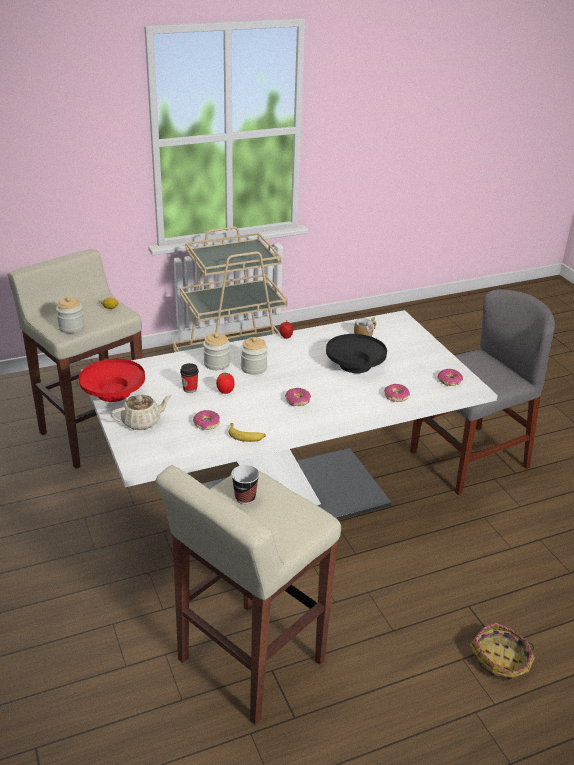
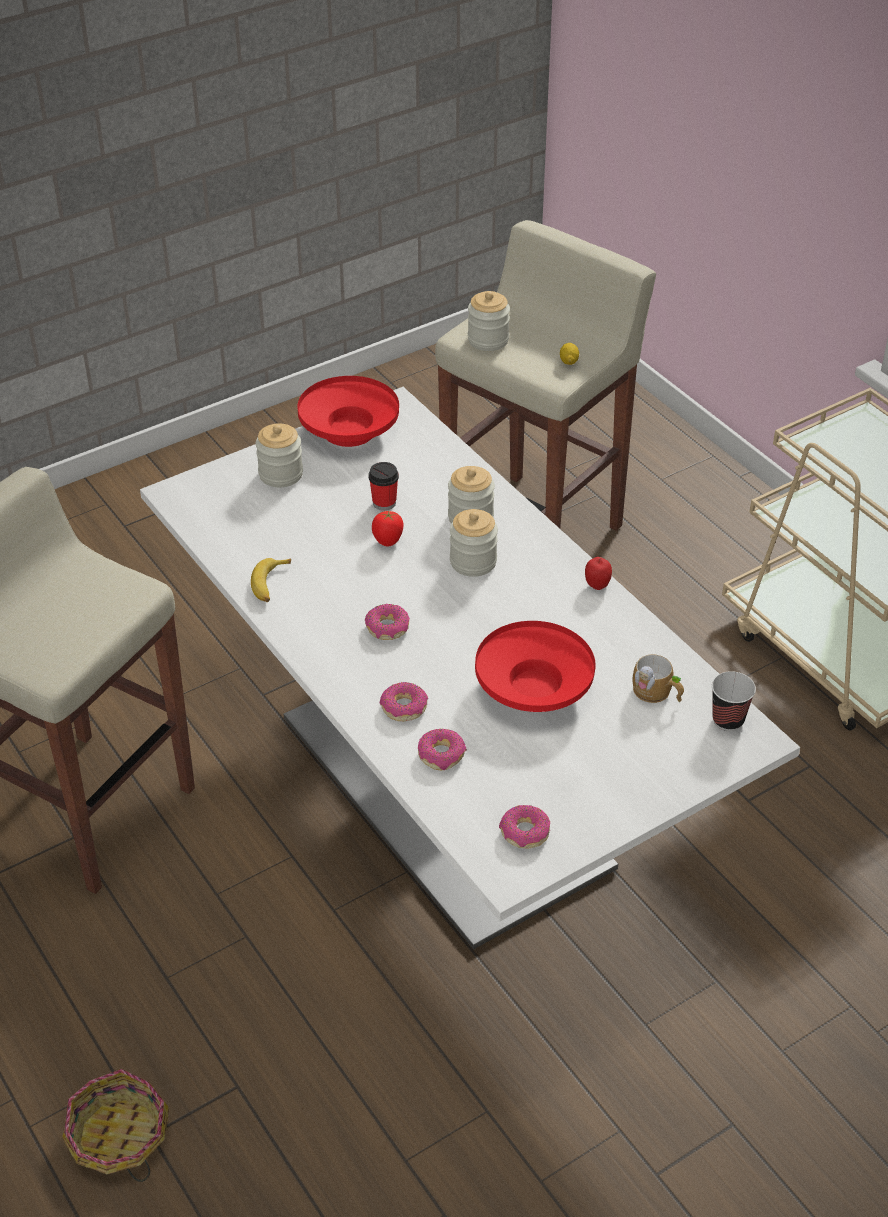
camera: 80 degrees right, 10 degrees up
beige teapot [111,394,172,430] -> jar [256,423,303,487]
donut [193,410,220,430] -> donut moved to [380,682,428,721]
cup [231,465,260,504] -> cup moved to [712,671,756,731]
black bowl [326,334,387,373] -> red bowl [475,621,596,712]
grey chair [410,289,555,495] -> none

